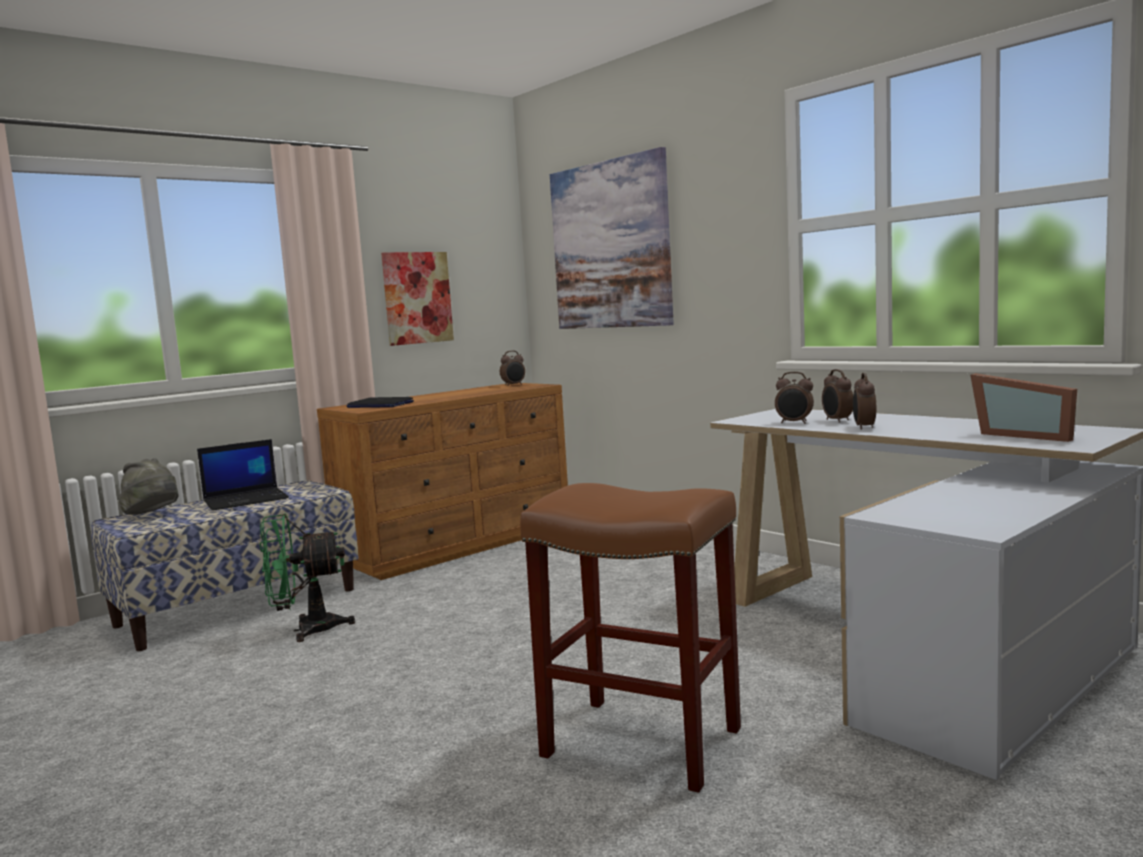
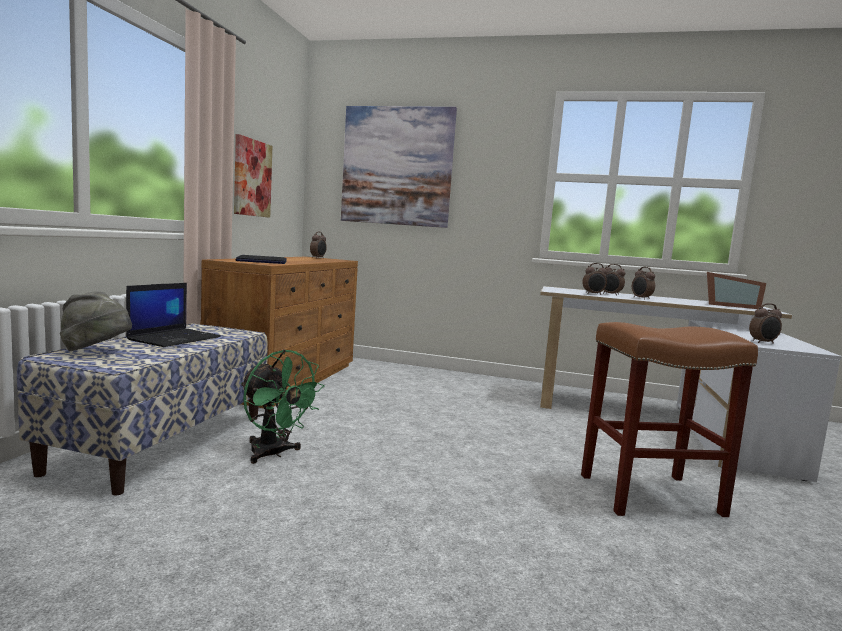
camera: 35 degrees left, 0 degrees up
green fan [260,513,355,642] -> green fan turned 90 degrees counterclockwise [241,349,325,464]
none -> alarm clock [749,303,782,344]

